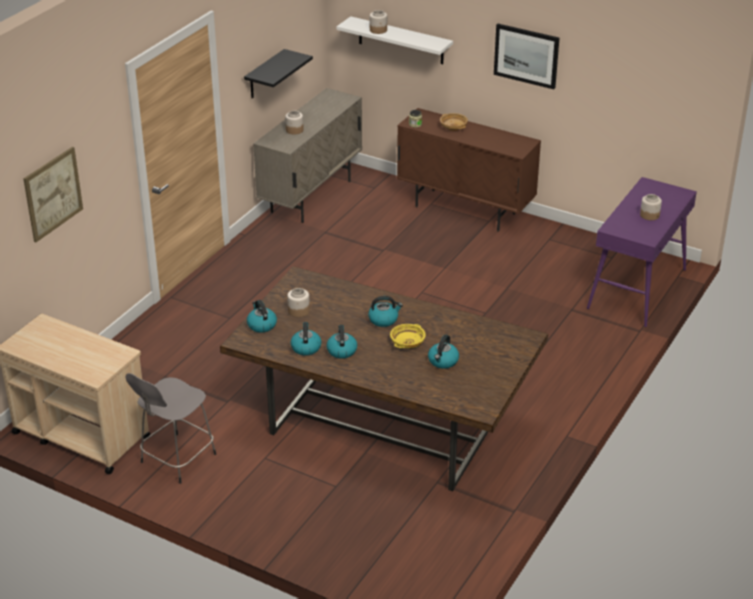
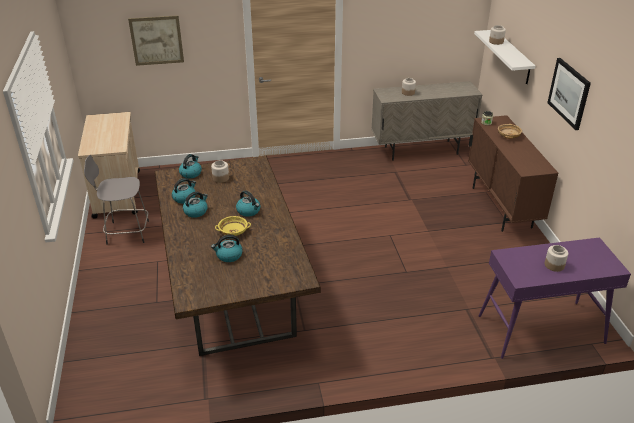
camera: 50 degrees right, 0 degrees up
black shelf [244,49,313,98] -> none

